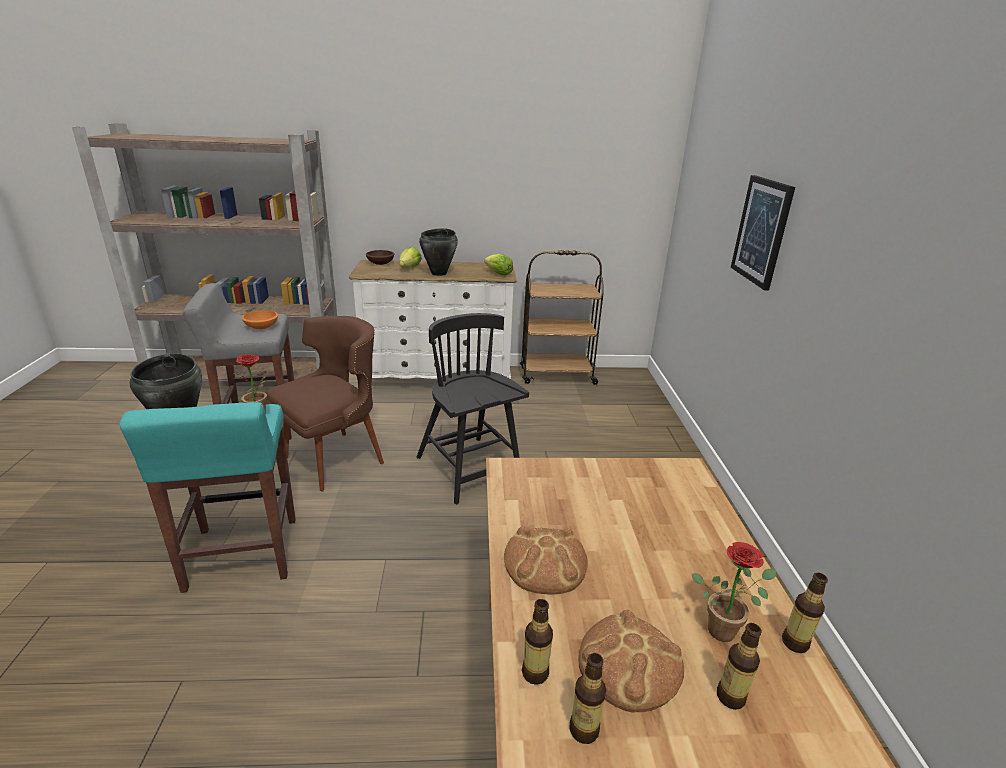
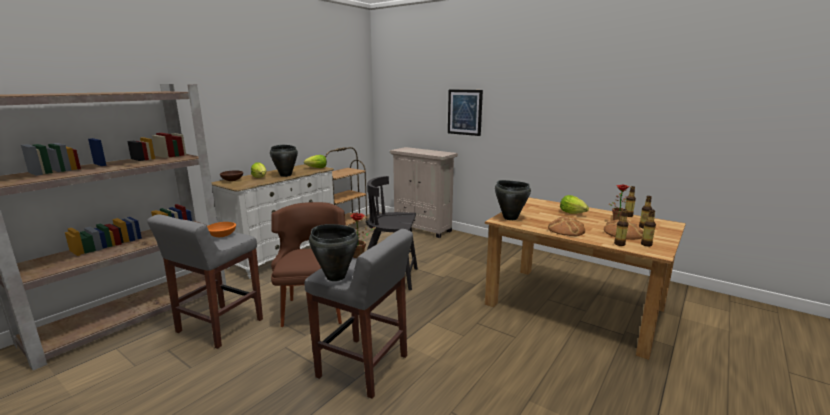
camera: 50 degrees left, 10 degrees down
turquoise stool [119,402,296,593] -> grey stool [304,229,413,399]
none -> beige cabinet [390,147,458,238]
none -> black cooking pot [495,180,531,220]
none -> lettuce [560,195,589,214]

